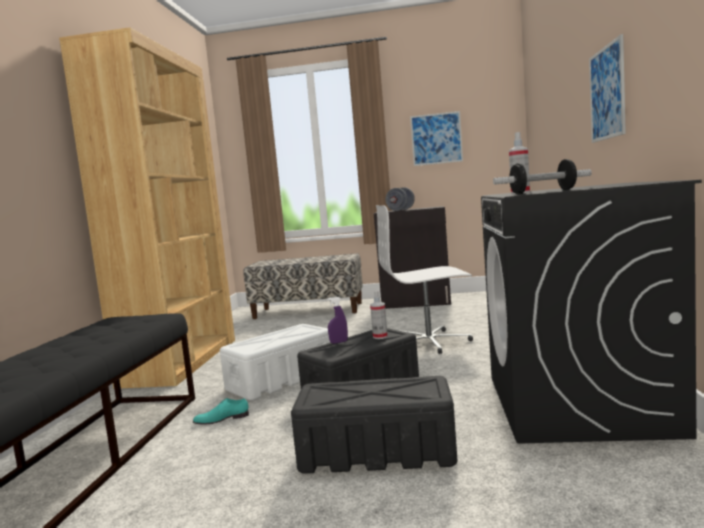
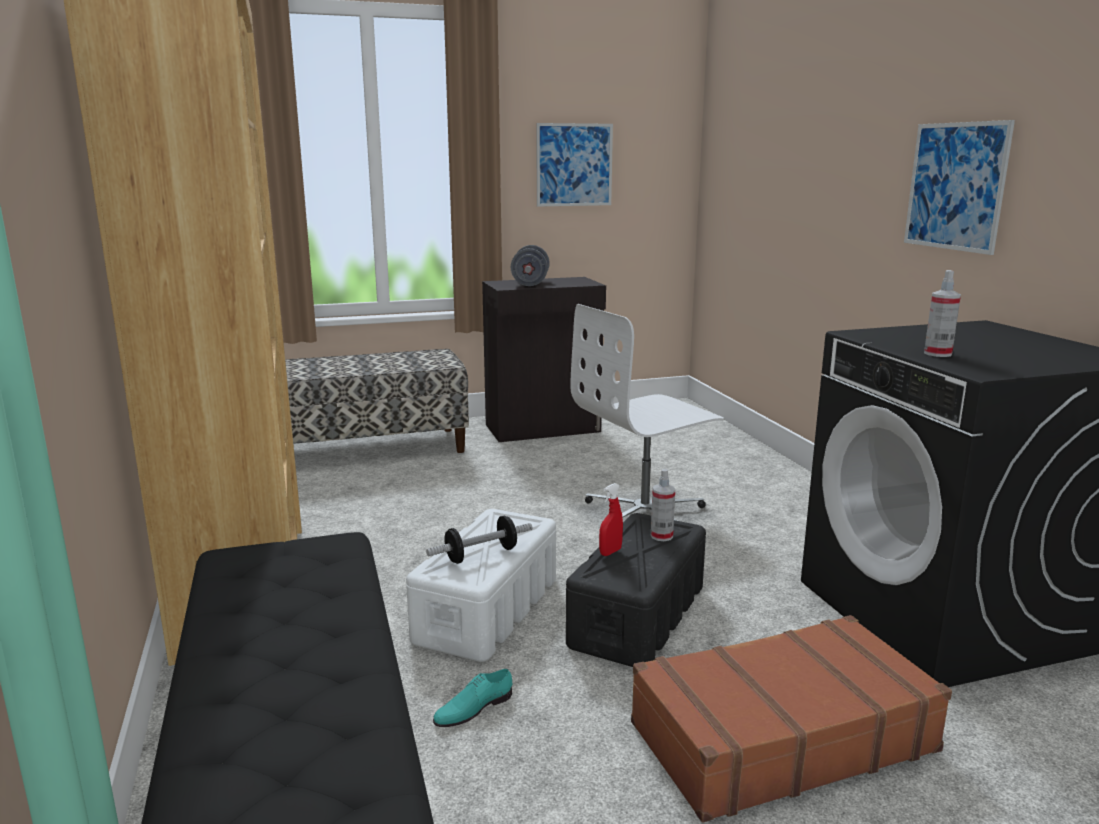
camera: 25 degrees left, 10 degrees up
black storage box [291,376,457,474] -> brown suitcase [631,615,952,823]
purple spray bottle [327,297,348,344] -> red spray bottle [599,483,623,556]
dumbbell [493,159,592,195] -> dumbbell moved to [426,516,532,564]

